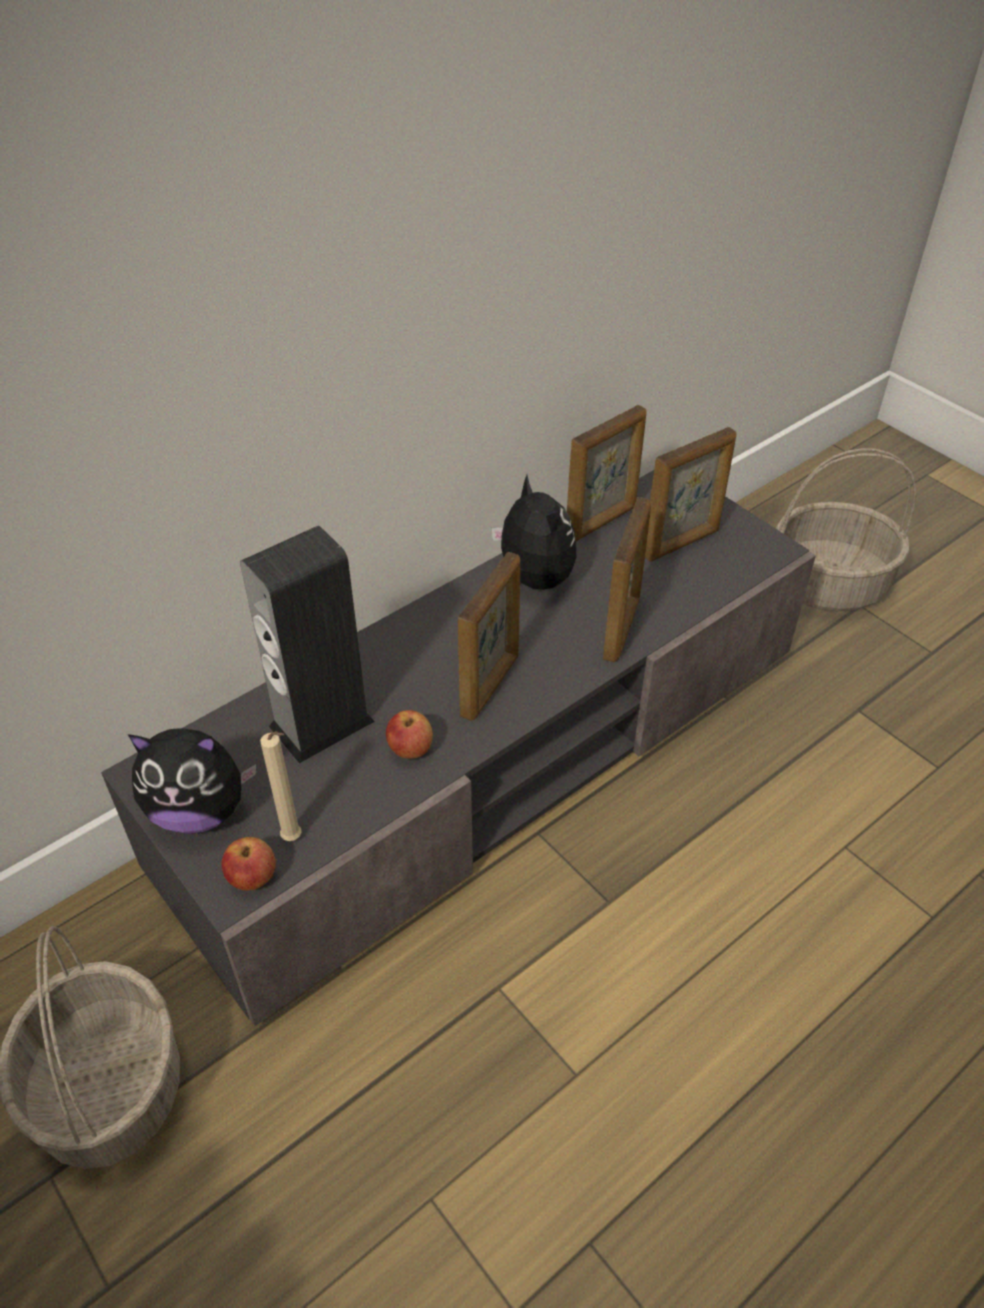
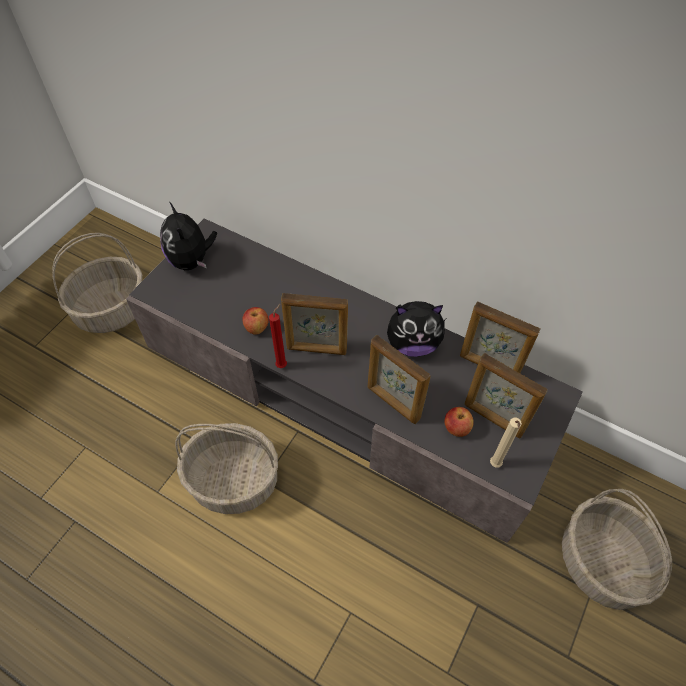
camera: 70 degrees right, 10 degrees up
apple [221,837,276,891] -> apple moved to [445,407,474,437]
speaker [240,525,375,764] -> none
beige candle [260,731,302,841] -> beige candle moved to [490,418,522,467]
plush toy [492,475,577,590] -> plush toy turned 45 degrees clockwise [387,301,446,357]
picture frame [603,497,651,662] -> picture frame turned 45 degrees clockwise [368,335,431,424]
none -> basket [175,423,278,514]
none -> red candle [269,304,287,368]

